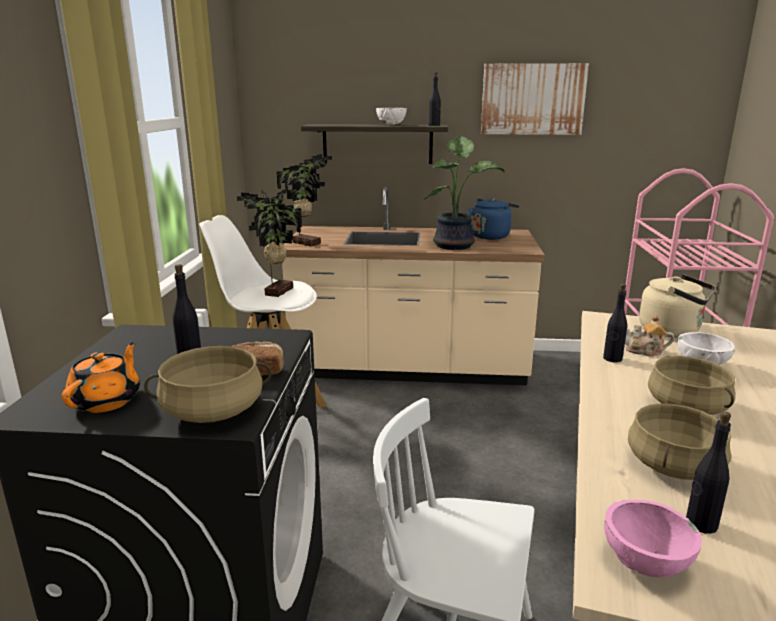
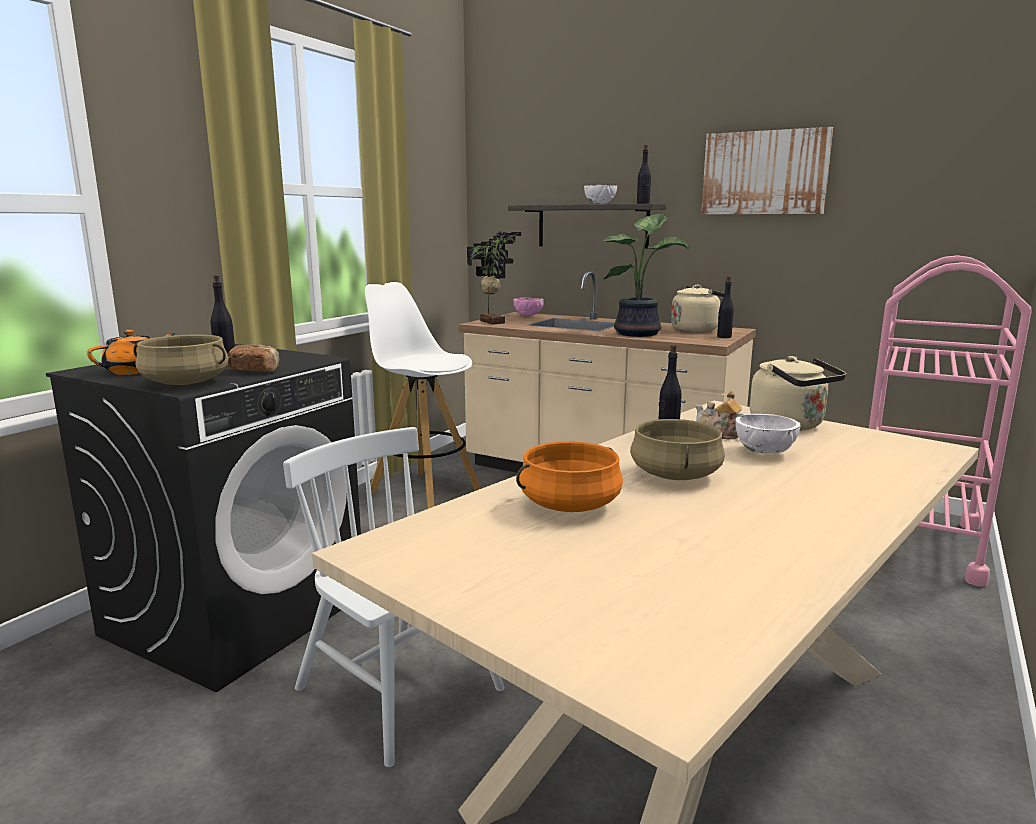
camera: 25 degrees right, 5 degrees down
potted plant [237,189,302,297] -> none
blue kettle [467,198,519,240] -> beige kettle [671,285,731,333]
pink bowl [604,500,702,577] -> pink bowl moved to [513,298,544,316]
beige cooking pot [628,403,731,480] -> orange cooking pot [516,441,623,512]
black bottle [686,411,731,534] -> black bottle moved to [717,276,734,338]

